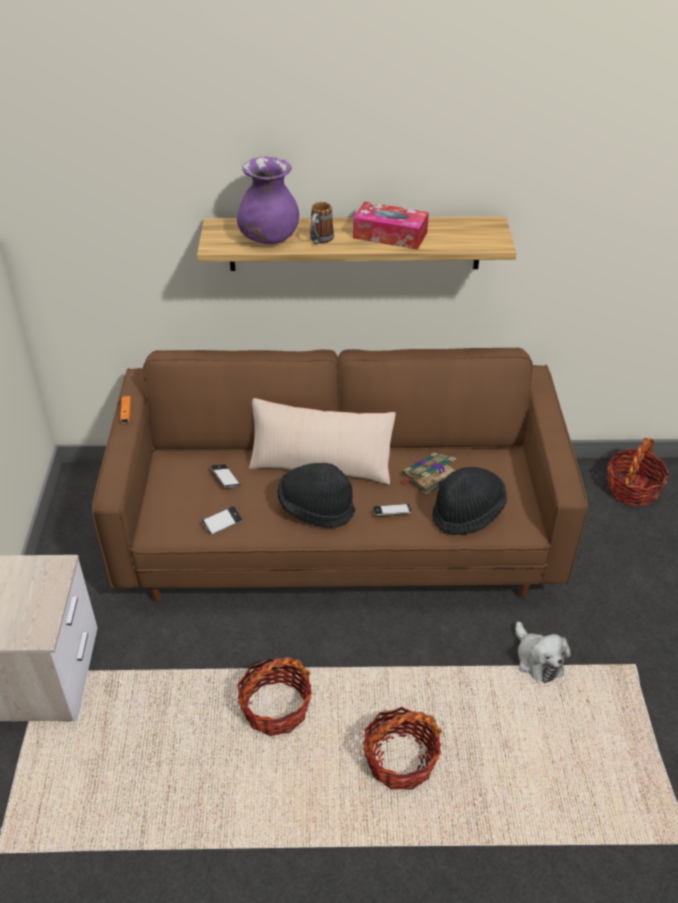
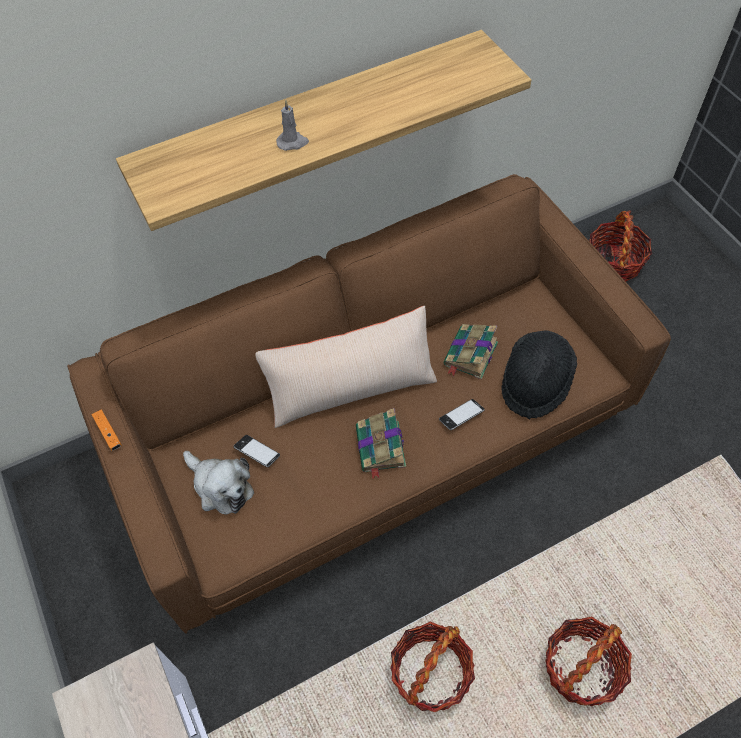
camera: 25 degrees left, 15 degrees up
phone [202,506,242,535] -> none
purple vase [237,156,299,244] -> none
black hat [278,463,355,528] -> book [356,408,406,479]
mug [310,202,334,244] -> grey candle [276,100,309,151]
tissue box [353,201,429,250] -> none
plush toy [515,621,571,683] -> plush toy moved to [183,451,254,515]

